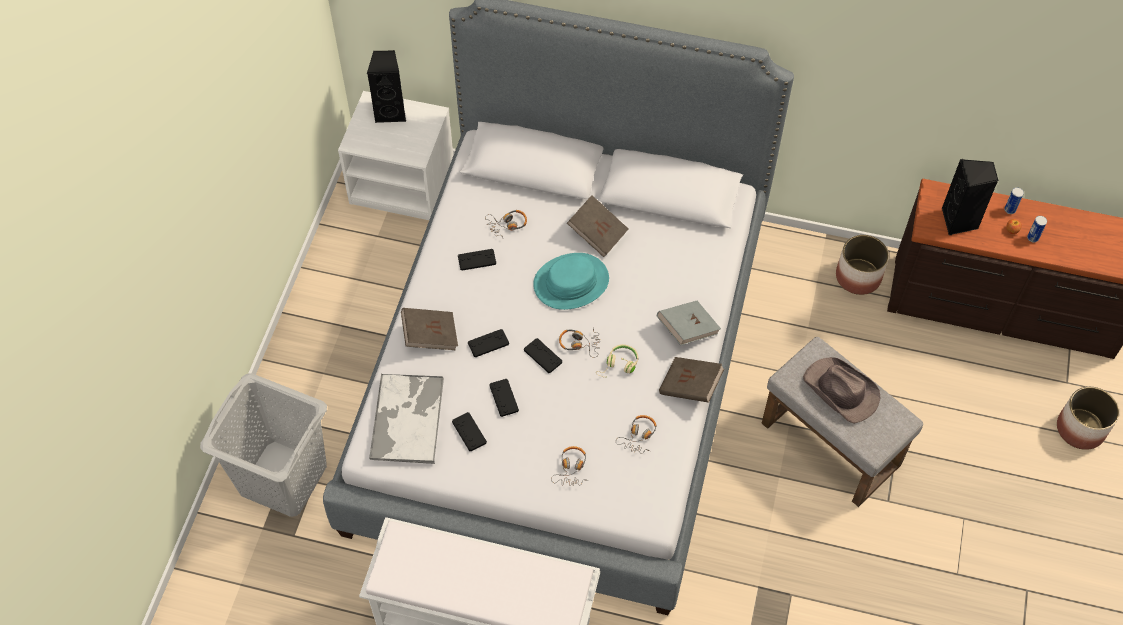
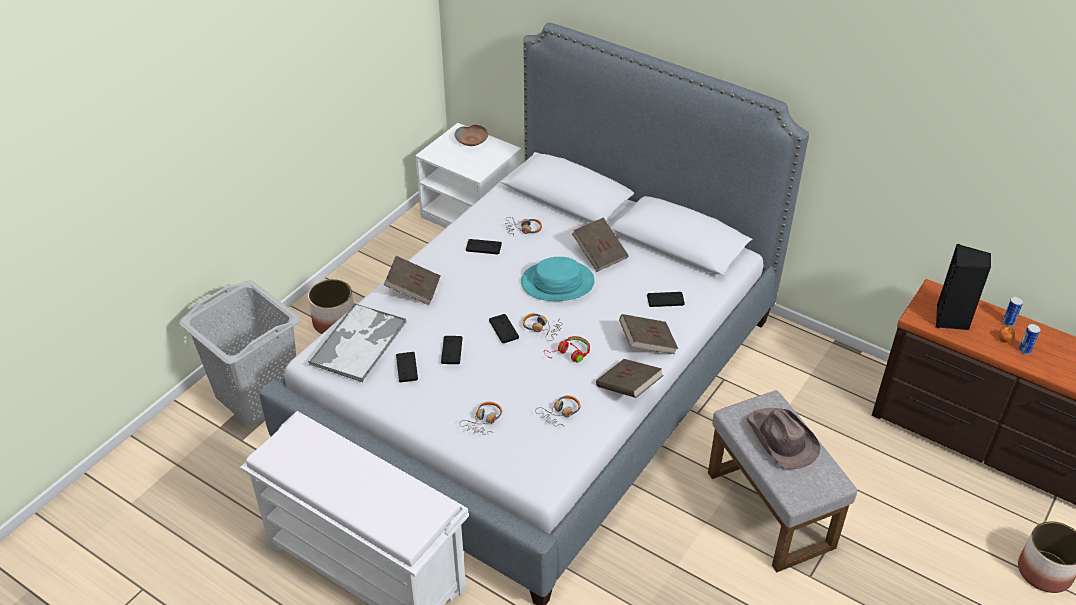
camera: 20 degrees right, 15 degrees down
black speaker [367,50,406,123] -> brown bowl [455,125,488,146]
black game controller [468,329,509,357] -> black game controller moved to [647,292,685,307]
beige headphones [596,344,638,378] -> red headphones [544,336,590,362]
grey book [657,301,721,346] -> brown book [619,314,678,354]
planter [836,235,889,295] -> planter moved to [308,279,354,334]

